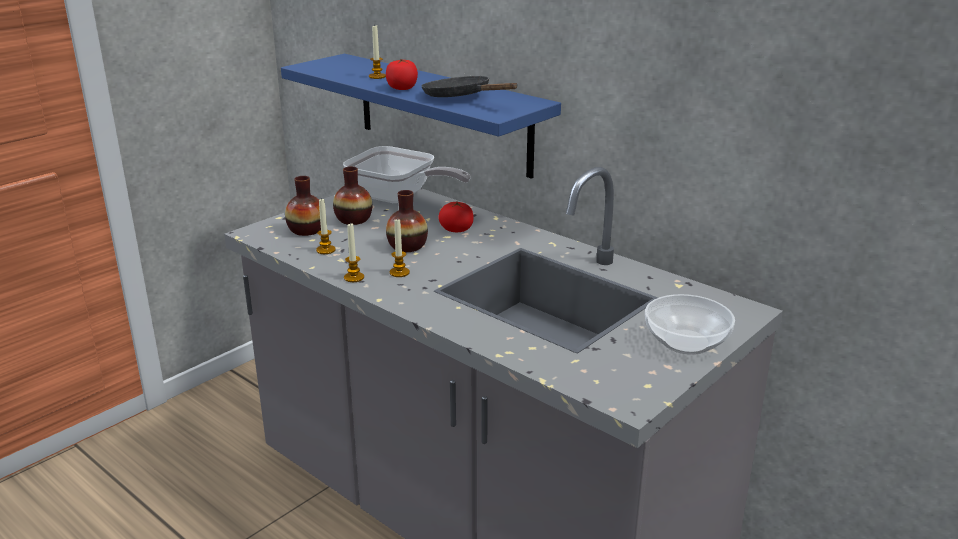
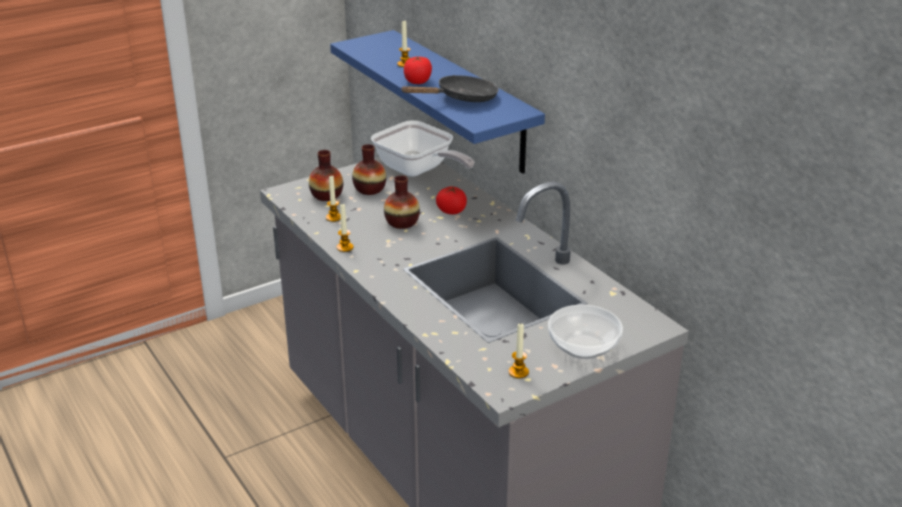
camera: 15 degrees right, 5 degrees up
candle [390,219,410,277] -> candle moved to [509,323,529,379]
black frying pan [421,76,518,97] -> black frying pan turned 90 degrees clockwise [401,75,499,102]

